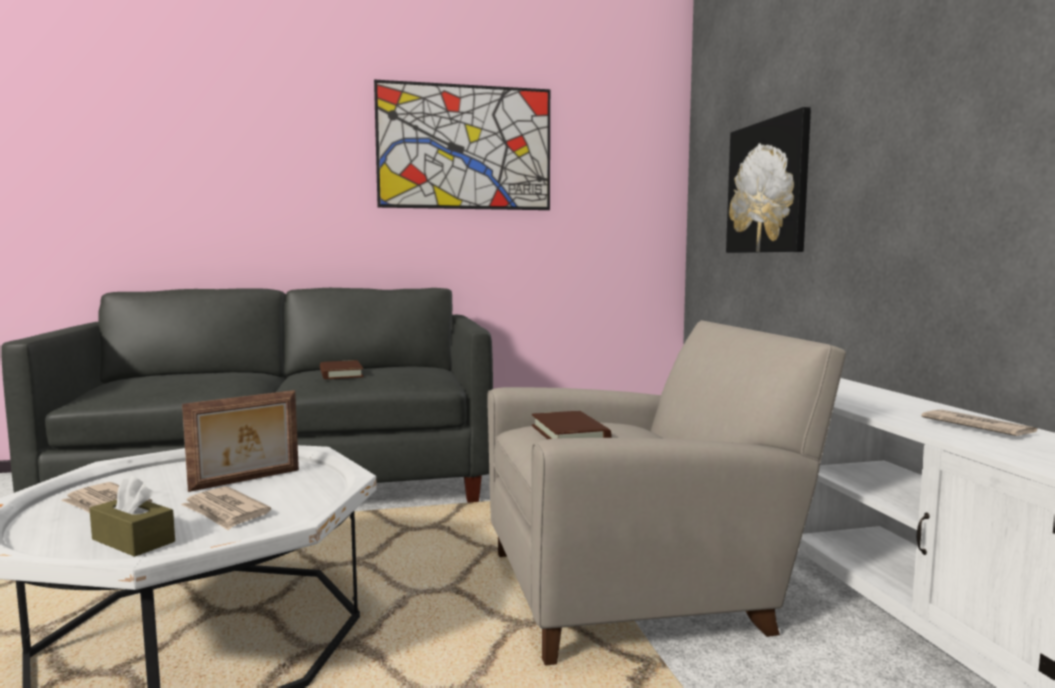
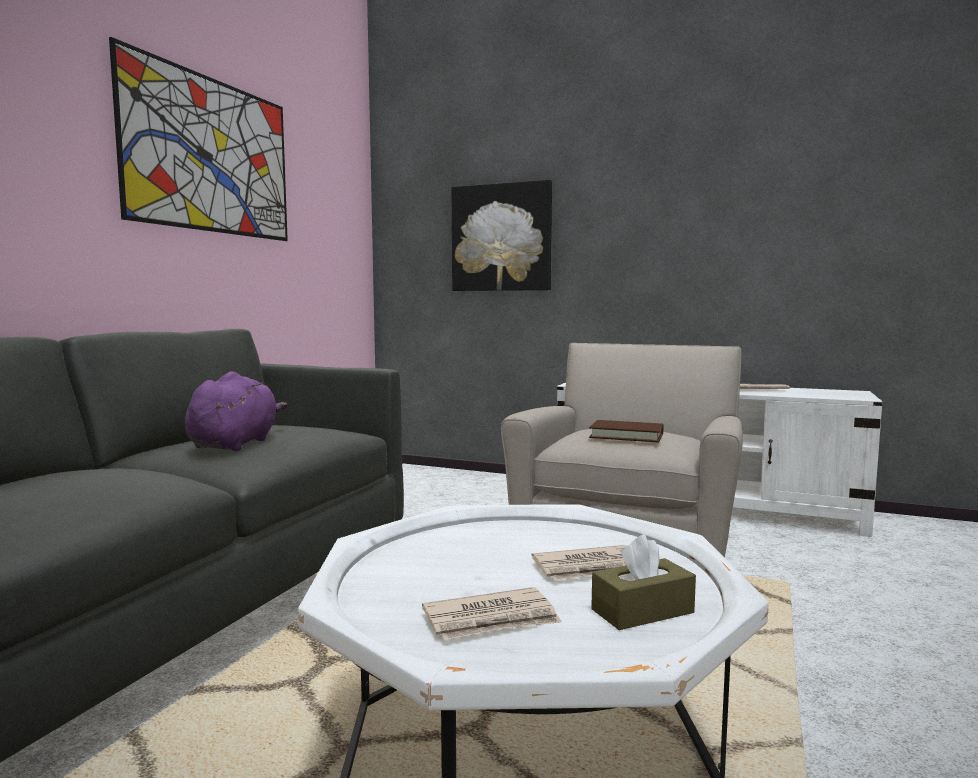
camera: 55 degrees left, 0 degrees up
picture frame [182,390,299,492] -> none
brown book [320,360,364,379] -> purple plush toy [185,371,288,451]

